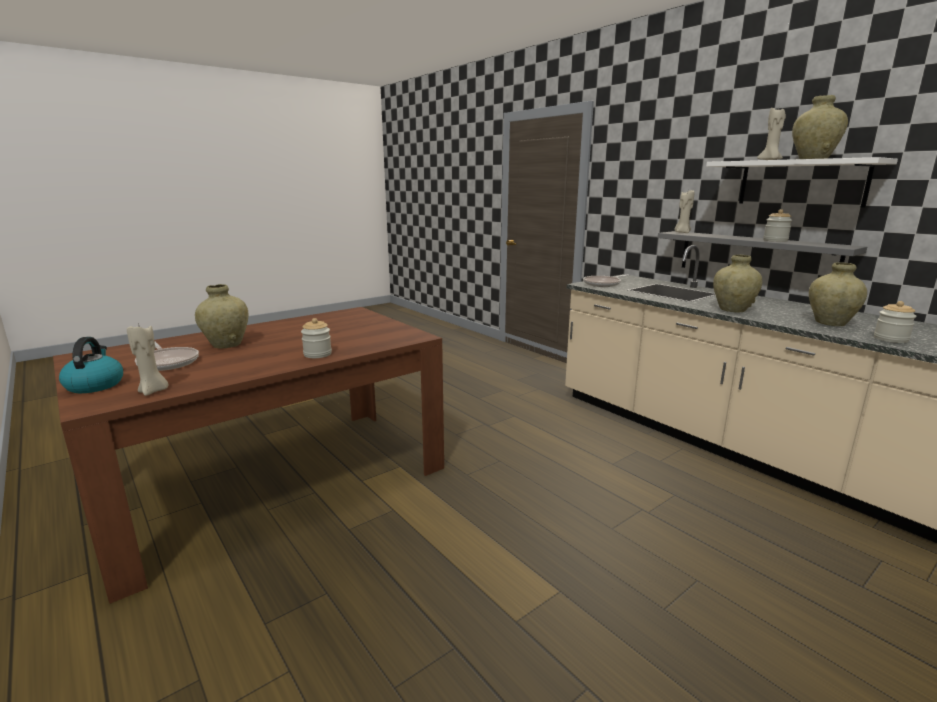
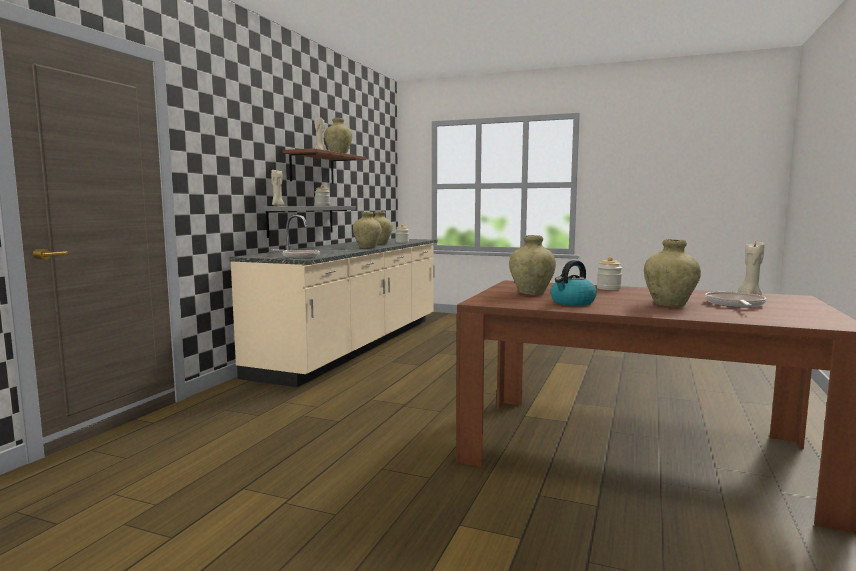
camera: 120 degrees left, 10 degrees down
kettle [59,337,123,393] -> kettle moved to [550,260,597,306]
white shelf [706,157,898,208] -> brown shelf [282,148,366,184]
none -> beige vase [509,235,556,295]

